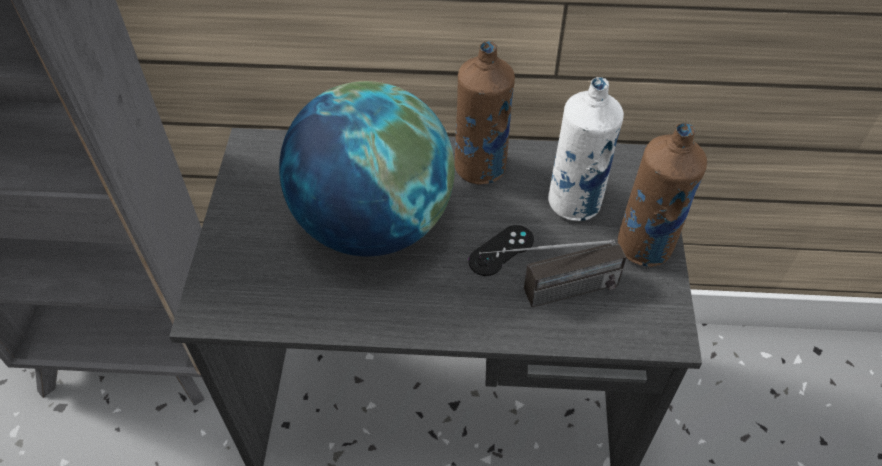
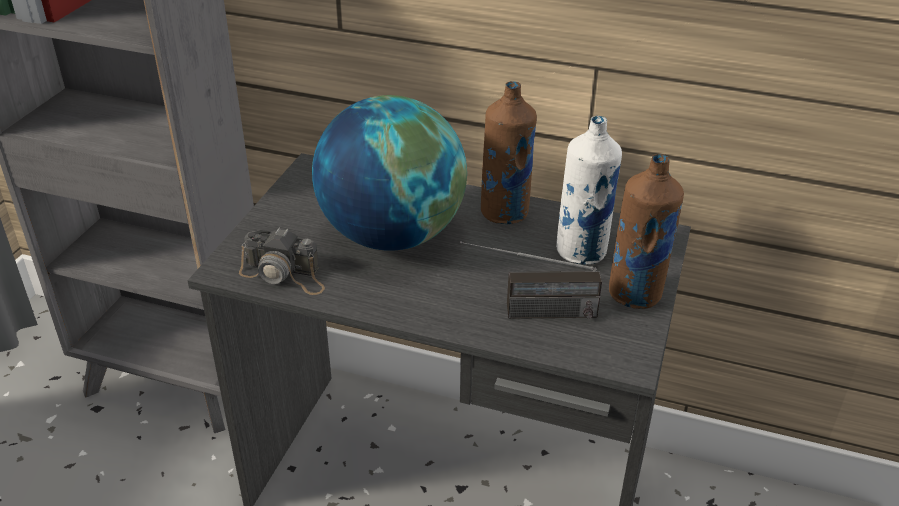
camera: 15 degrees right, 15 degrees down
black game controller [468,225,534,276] -> none
none -> camera [239,227,325,295]

